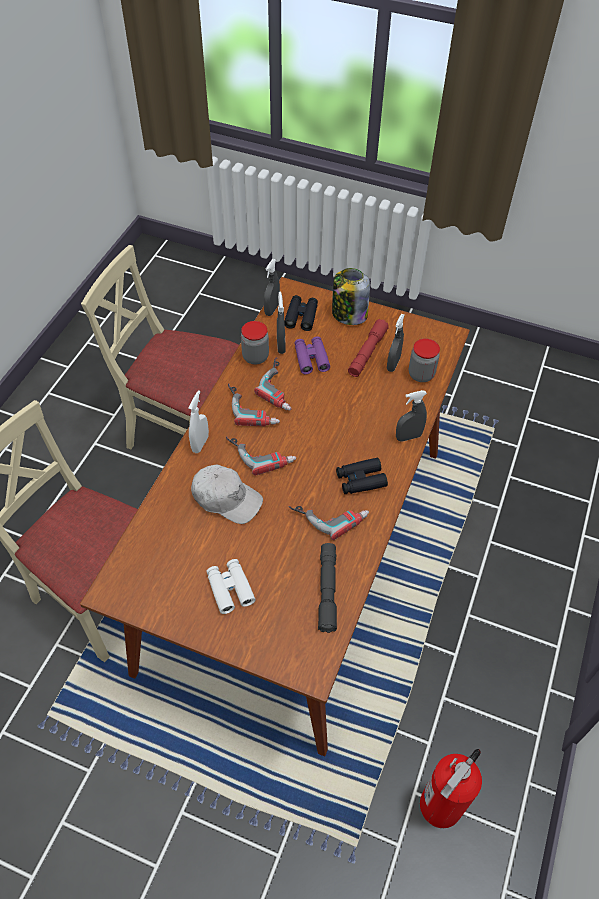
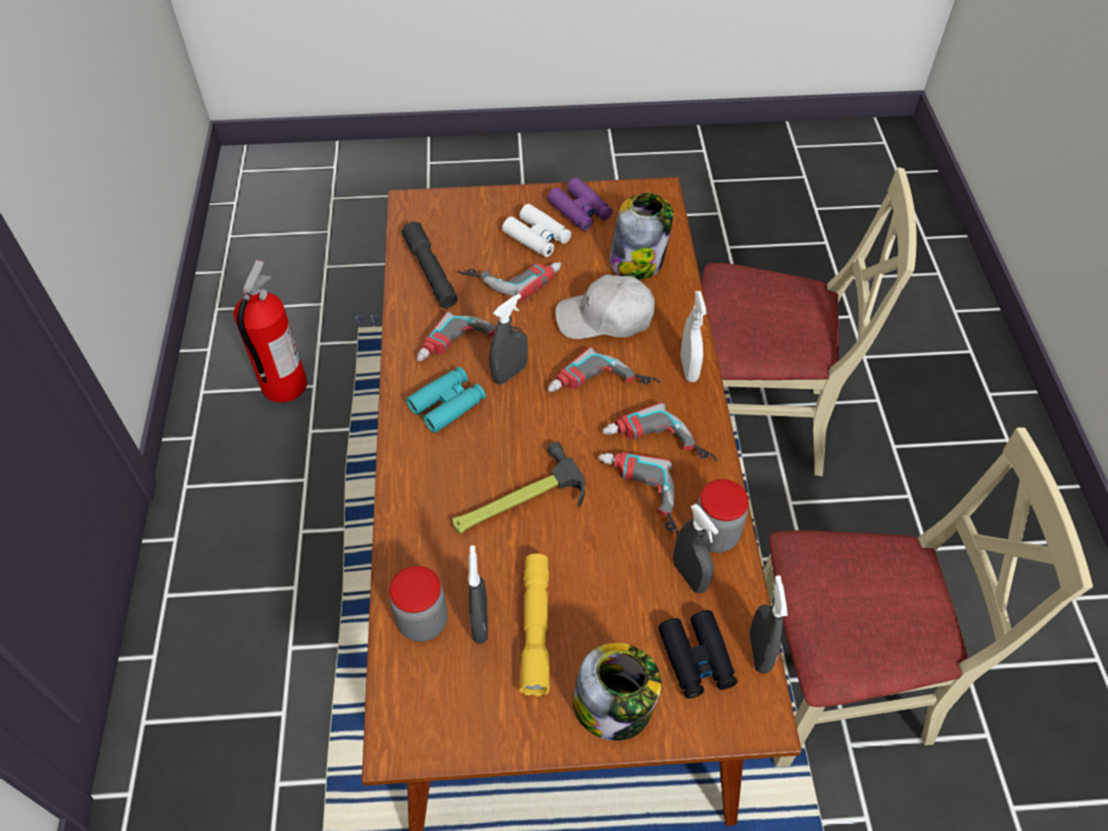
camera: 155 degrees right, 0 degrees up
purple binoculars [295,336,330,374] -> purple binoculars moved to [547,177,613,231]
black binoculars [336,457,388,494] -> turquoise binoculars [406,367,486,433]
red flashlight [348,319,389,377] -> yellow flashlight [520,554,550,696]
grey spray bottle [396,390,427,442] -> grey spray bottle moved to [490,294,528,384]
none -> hammer [452,442,585,534]
none -> power drill [458,262,561,302]
none -> jar [609,193,673,280]

